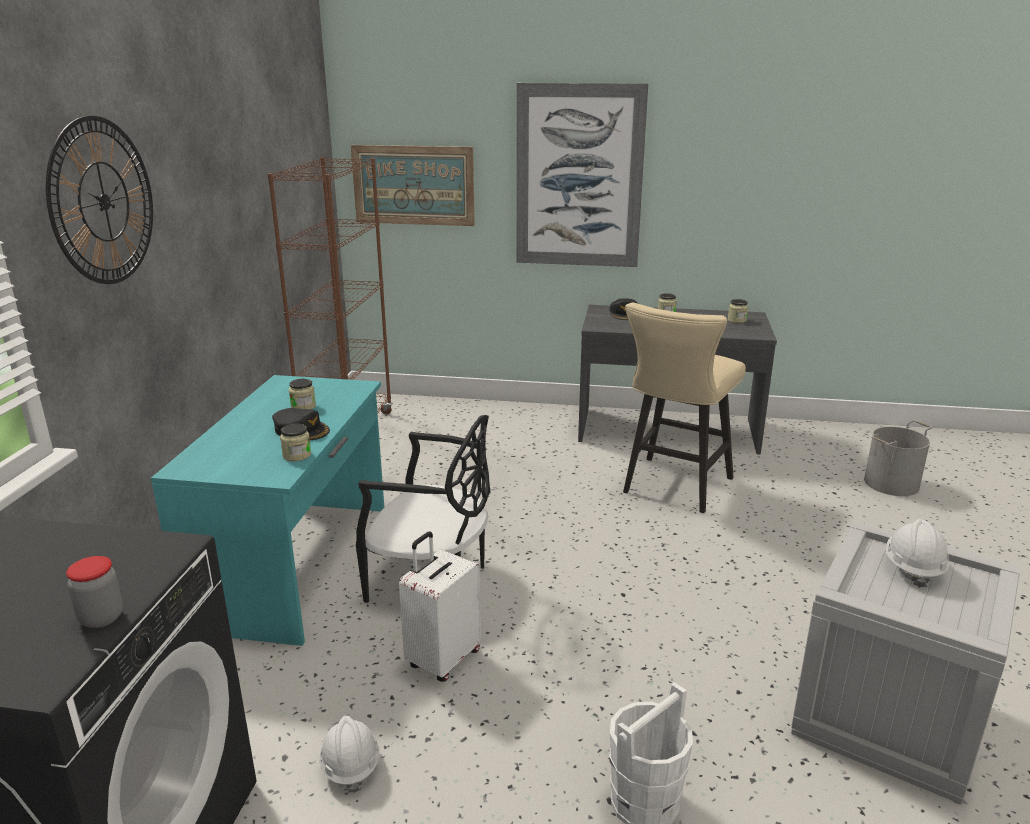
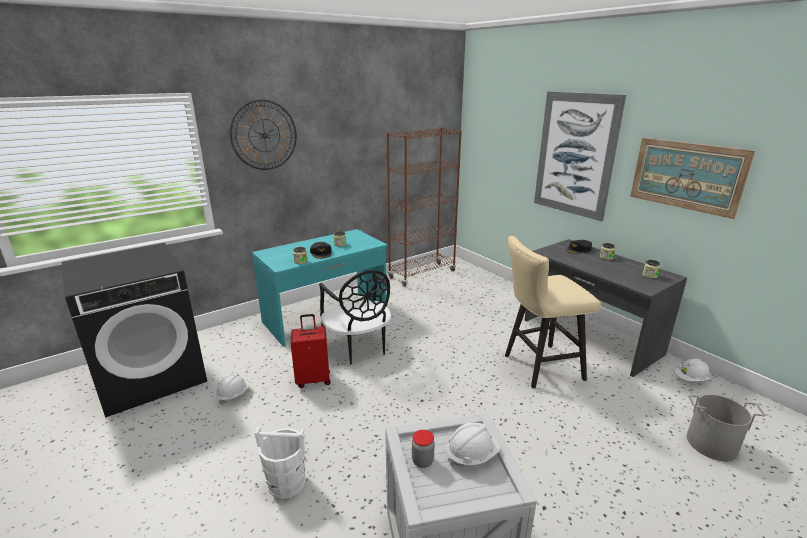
camera: 45 degrees right, 0 degrees up
jar [66,556,123,628] -> jar moved to [412,430,435,468]
picture [351,145,475,226] -> picture moved to [630,138,755,219]
white suitcase [399,532,481,682] -> red suitcase [291,314,331,388]
none -> white hard hat [675,359,710,381]

